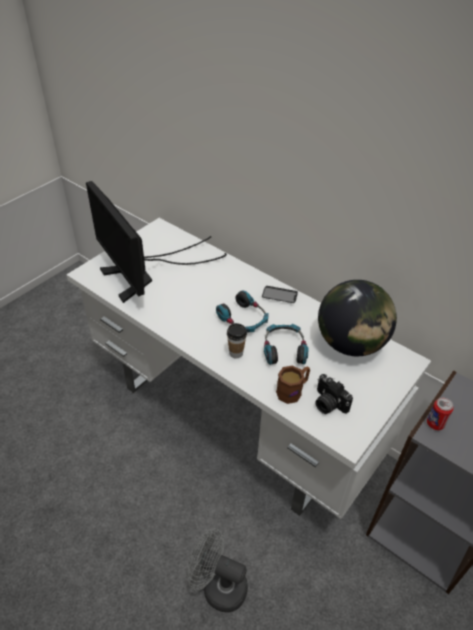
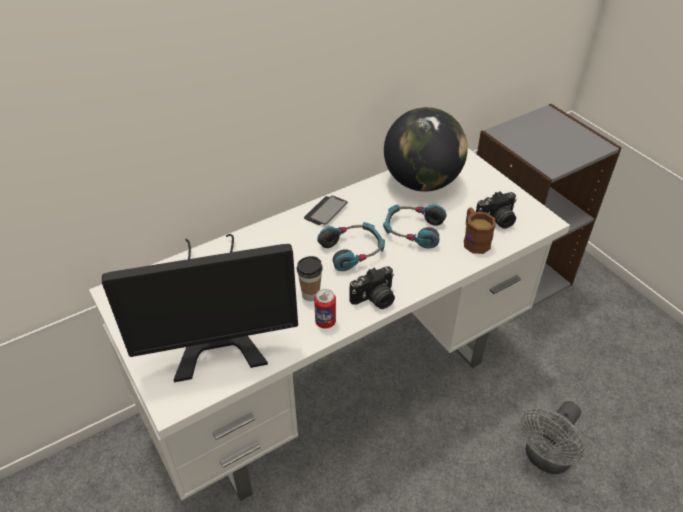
camera: 70 degrees left, 0 degrees up
cup [227,323,247,358] -> cup moved to [297,256,323,301]
can [427,398,454,430] -> can moved to [314,289,336,329]
none -> camera [349,266,395,309]

